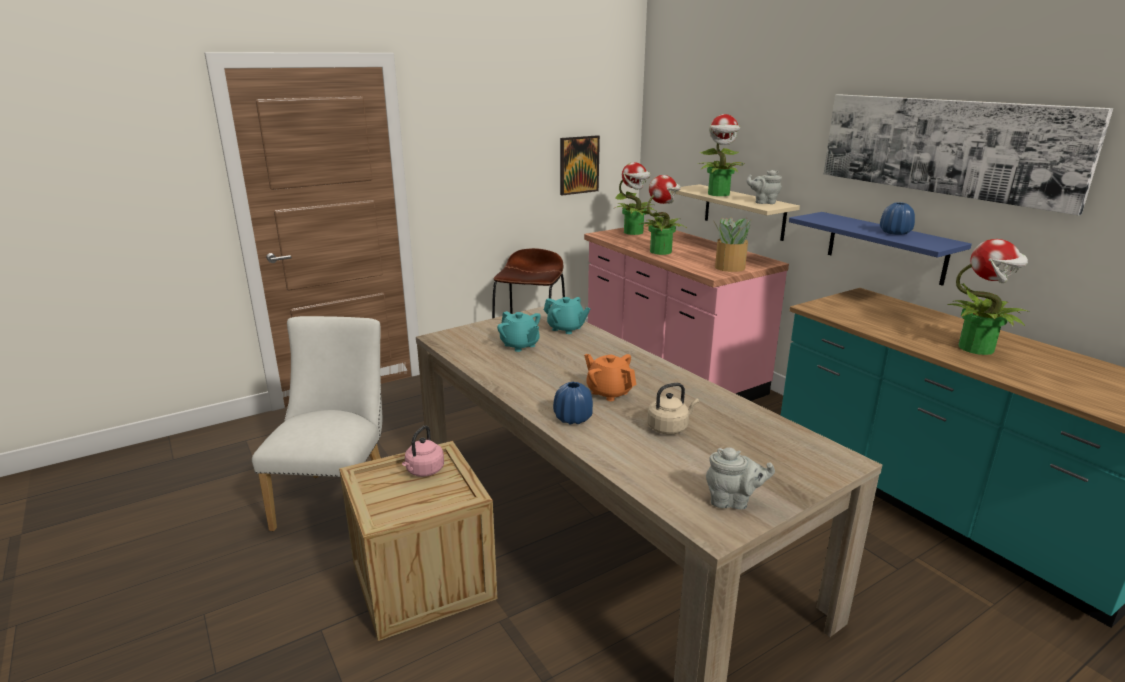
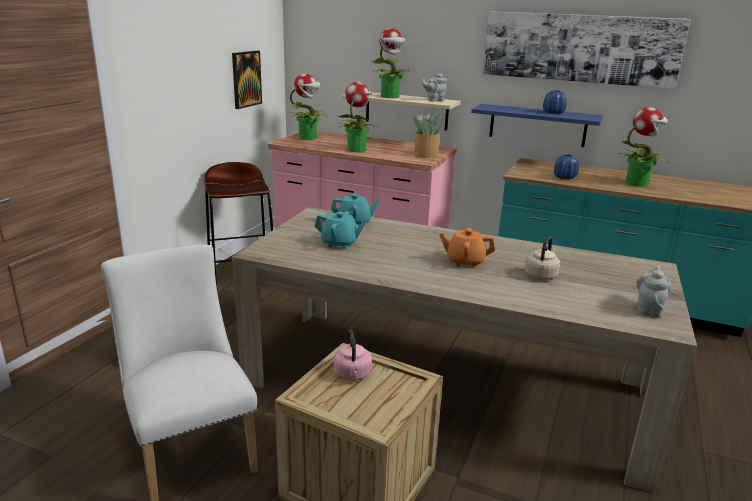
camera: 35 degrees left, 0 degrees up
blue vase [553,382,593,425] -> blue vase moved to [554,154,579,179]
grey teapot [706,447,775,510] -> grey teapot turned 45 degrees counterclockwise [636,266,671,317]

